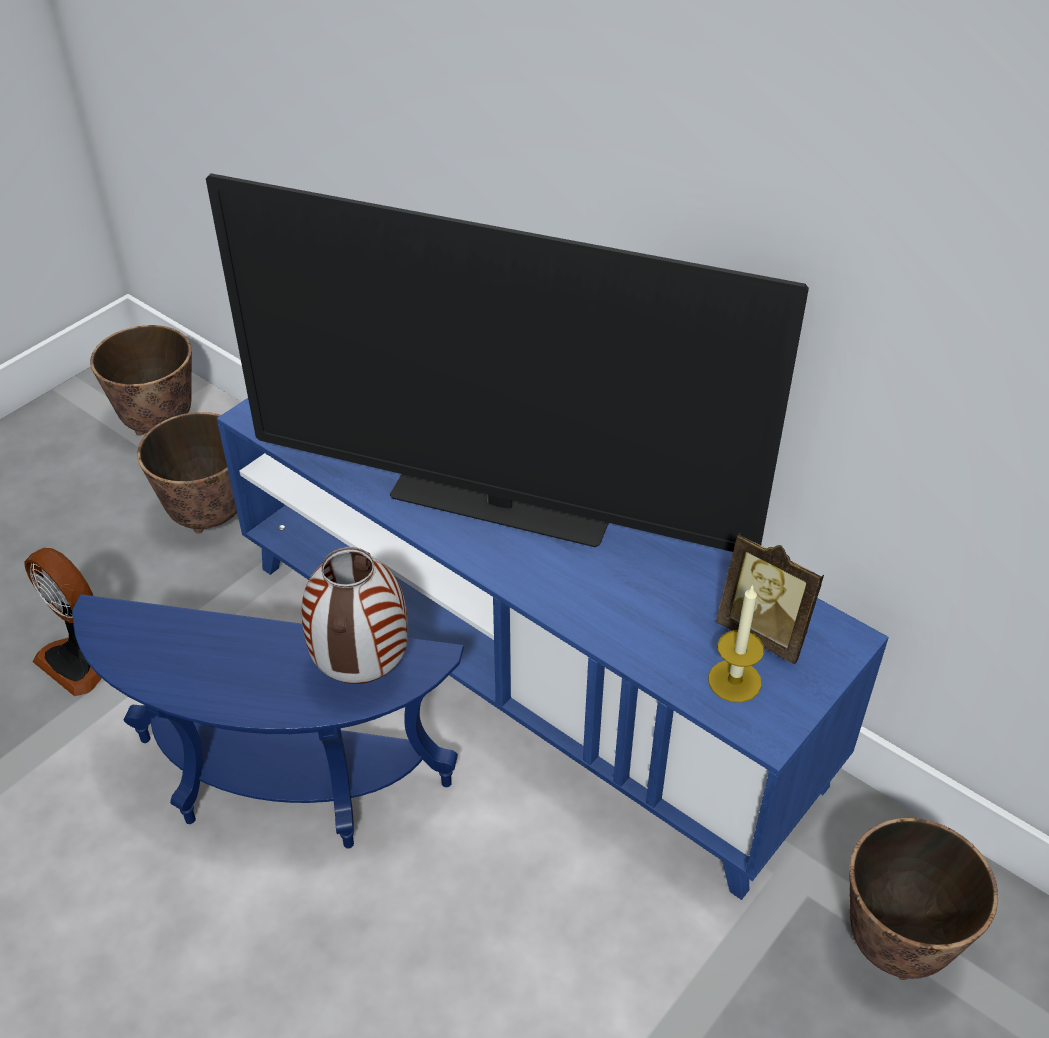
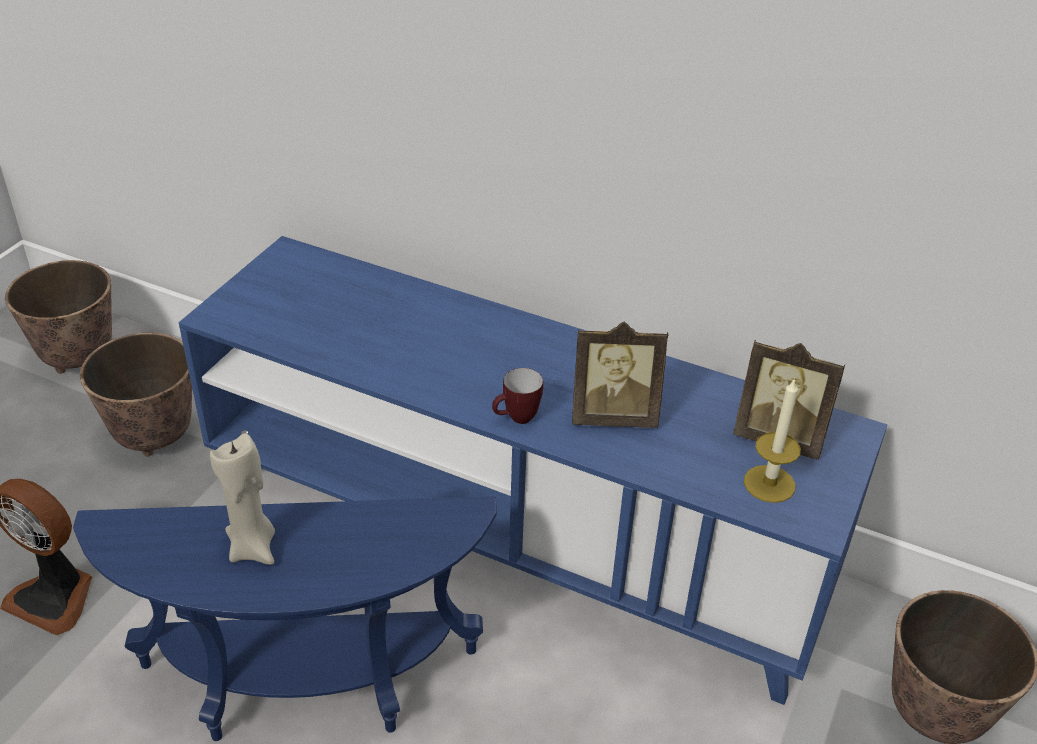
camera: 15 degrees left, 5 degrees down
television [206,173,809,552] -> none
vase [302,547,408,684] -> none
none -> beige candle [210,433,275,565]
none -> mug [492,368,543,424]
none -> picture frame [572,322,668,428]

